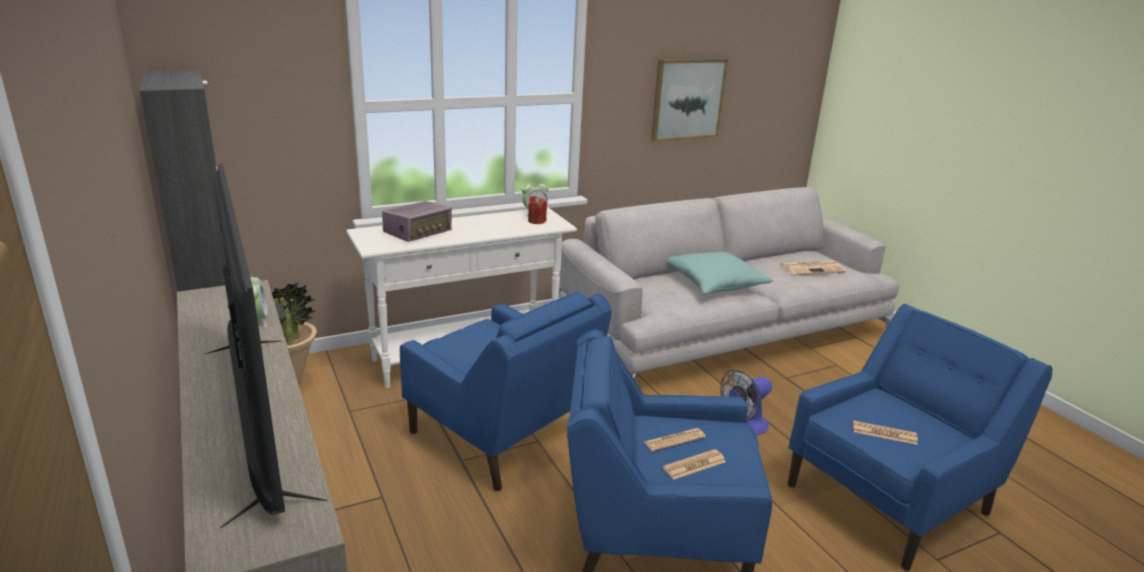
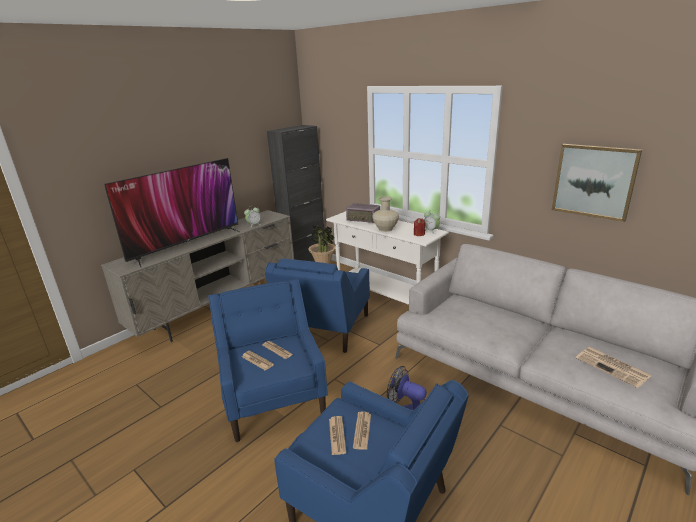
camera: 70 degrees right, 0 degrees up
turquoise pillow [666,252,773,295] -> none
none -> newspaper [353,412,371,450]
none -> beige vase [372,196,399,232]

